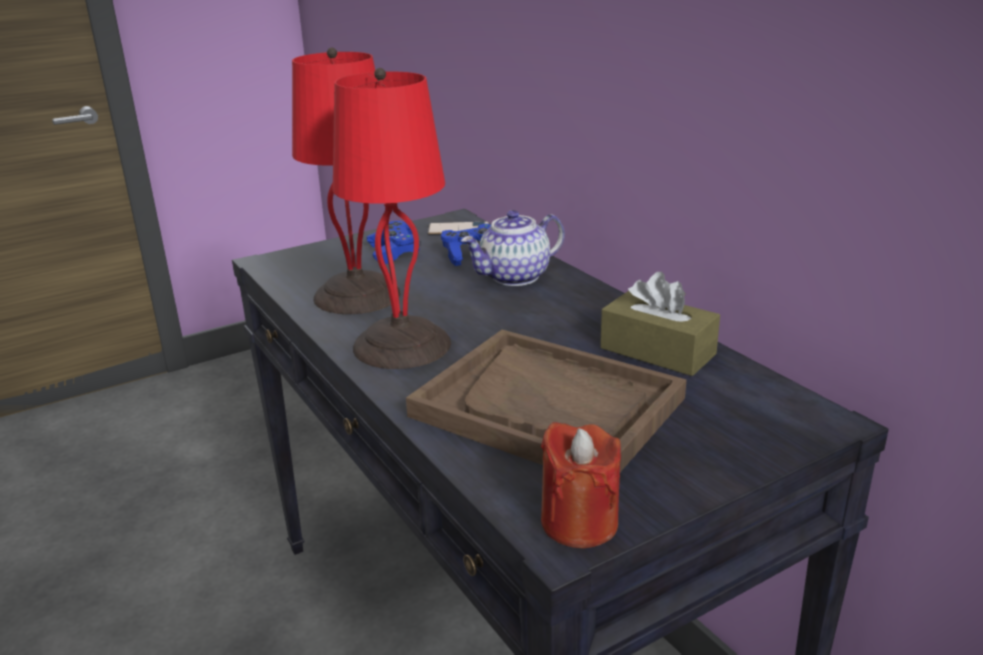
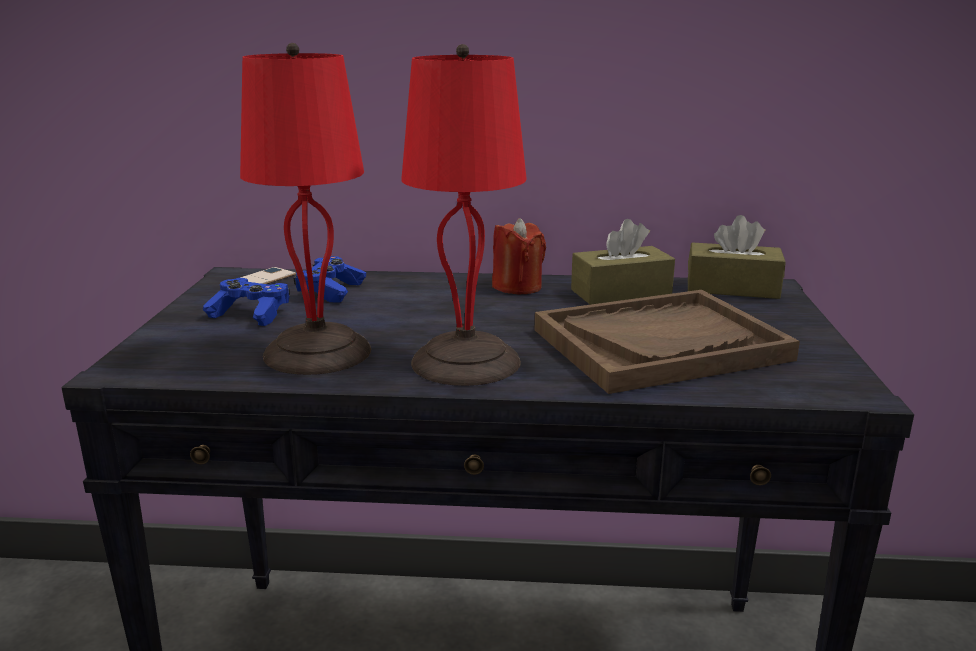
camera: 55 degrees left, 5 degrees down
teapot [460,210,565,286] -> none
red candle [541,422,621,548] -> red candle moved to [492,218,546,294]
none -> brown tissue box [688,215,786,299]

